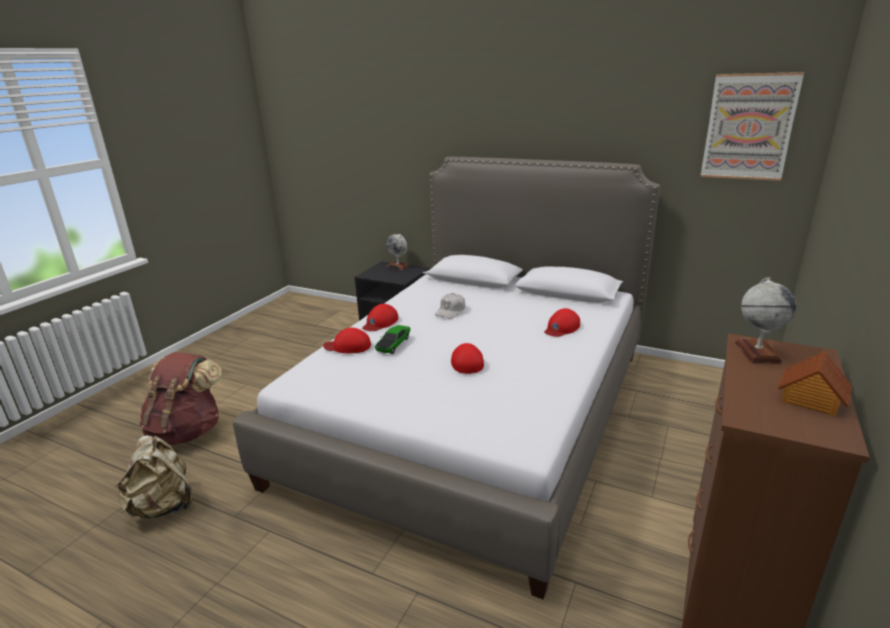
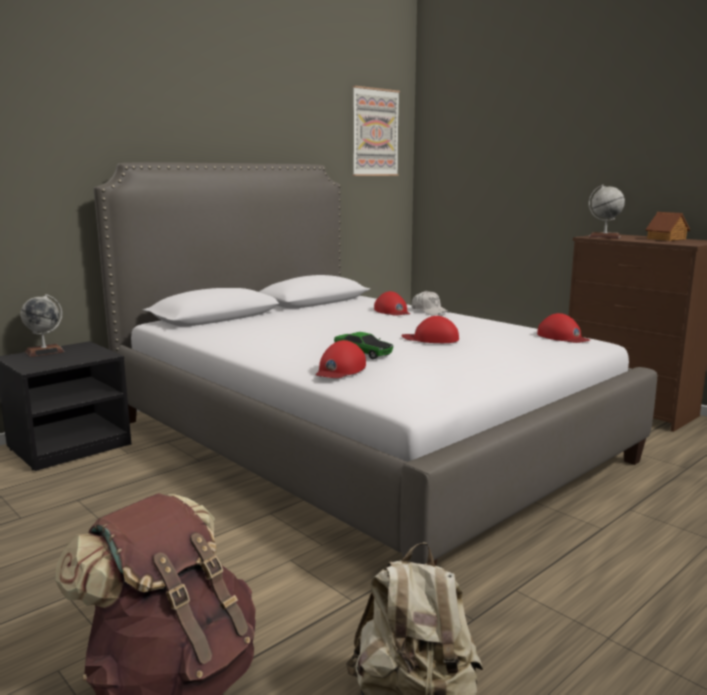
camera: 70 degrees left, 10 degrees down
red cap [362,304,398,331] -> red cap moved to [537,313,590,343]
white cap [435,293,465,319] -> white cap moved to [412,291,449,315]

